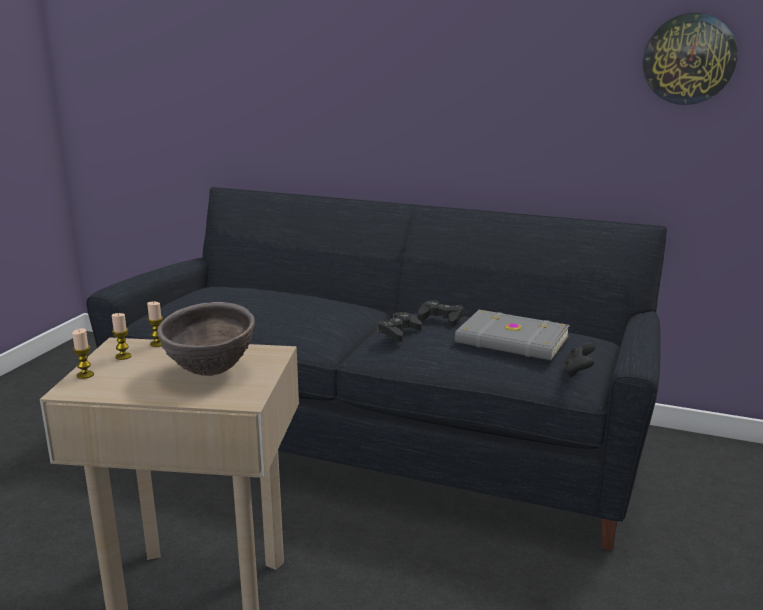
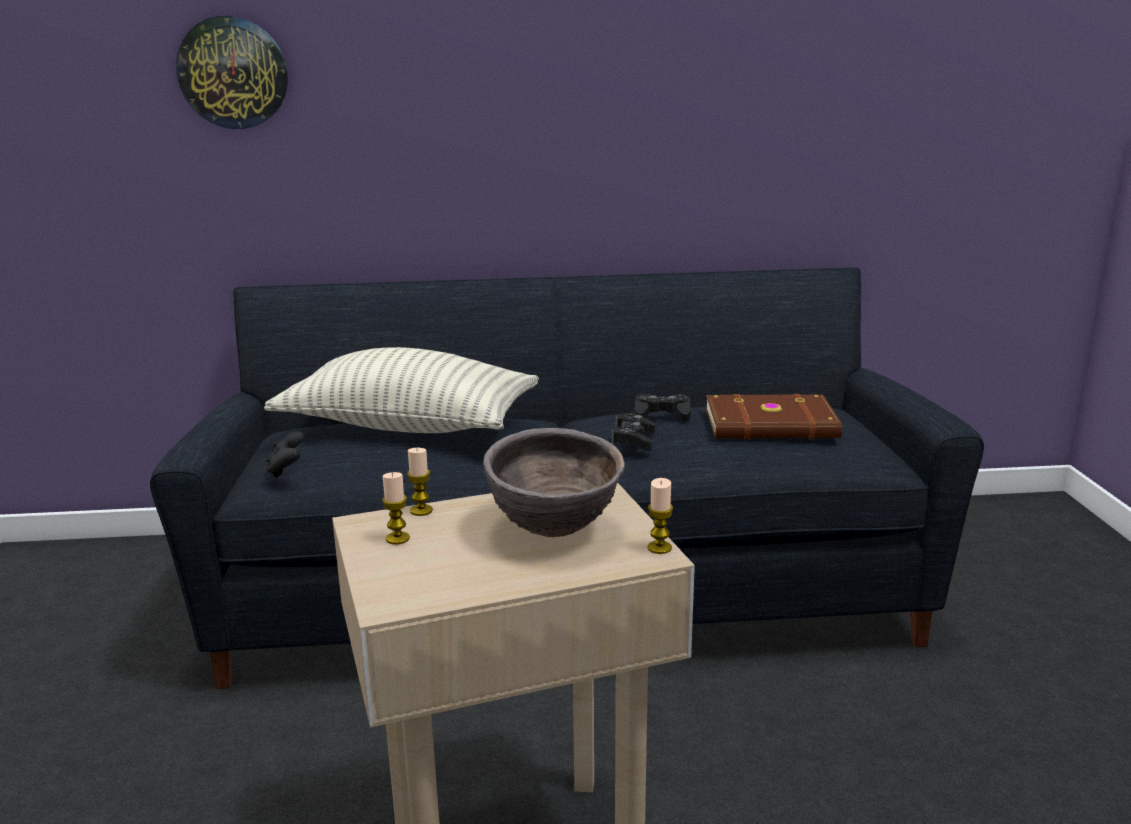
camera: 25 degrees left, 0 degrees up
candle [72,328,94,379] -> candle moved to [647,478,673,554]
grey book [455,310,570,360] -> brown book [706,394,842,439]
black game controller [563,343,595,377] -> black game controller moved to [266,431,304,478]
wall clock [643,13,738,105] -> wall clock moved to [176,16,288,129]
none -> pillow [264,347,539,433]

